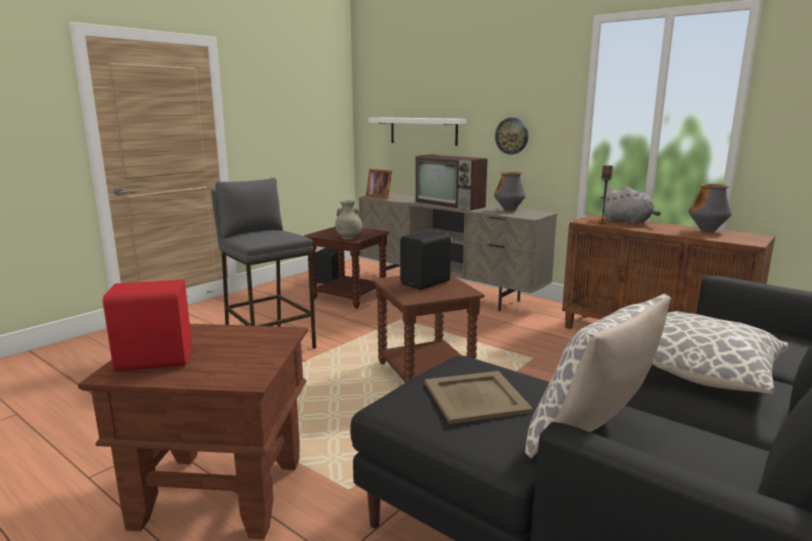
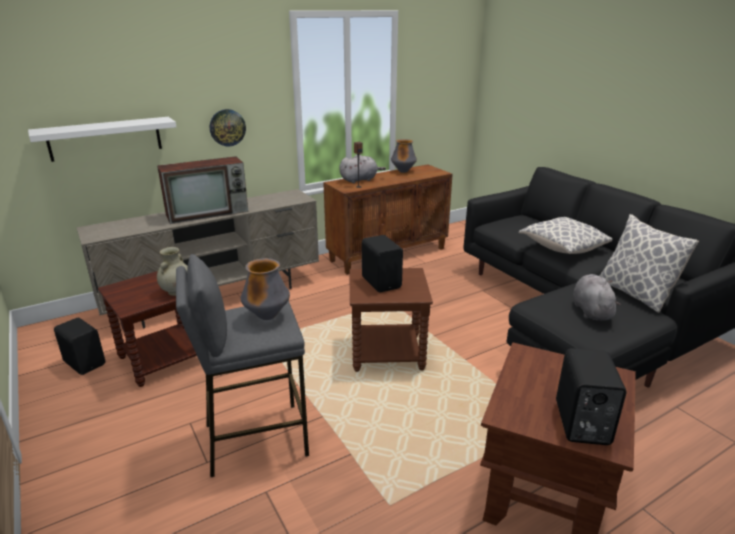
camera: 70 degrees left, 10 degrees up
red speaker [103,280,192,371] -> black speaker [556,348,626,445]
picture frame [365,169,392,199] -> none
beige tray [425,371,533,424] -> grey plush toy [573,274,621,321]
vase [494,172,526,211] -> vase moved to [241,258,290,320]

